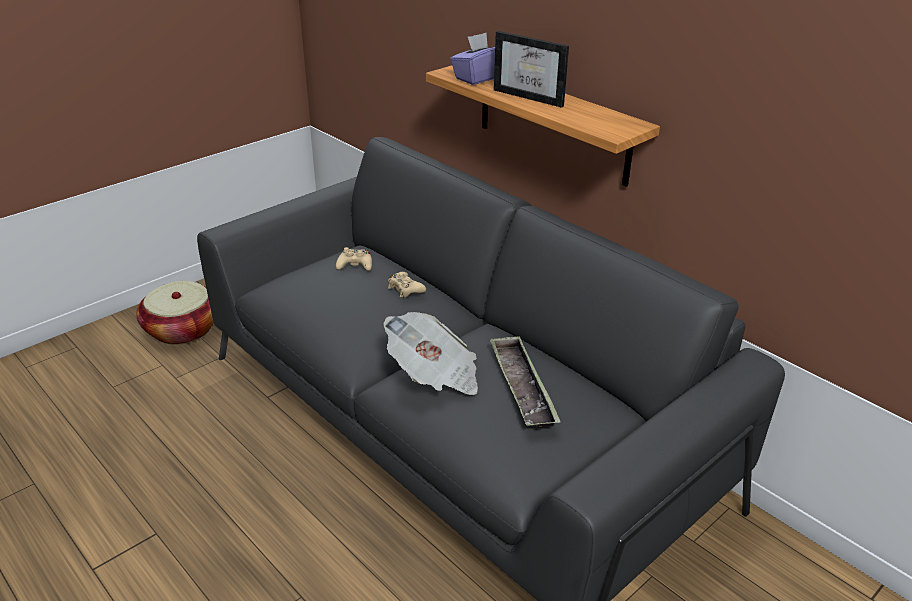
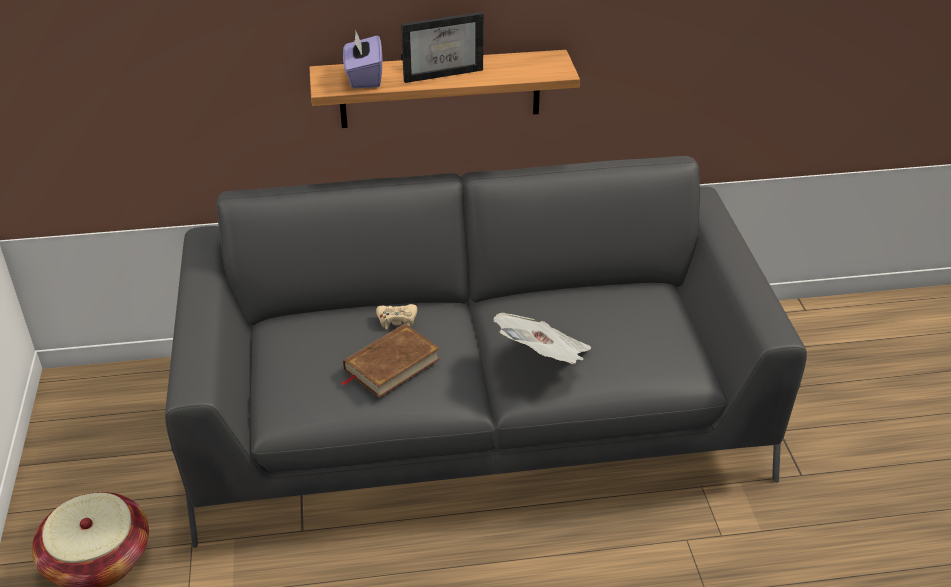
camera: 55 degrees left, 5 degrees up
beige game controller [336,247,372,271] -> none
tray [490,336,561,428] -> none
none -> brown book [341,324,440,398]

